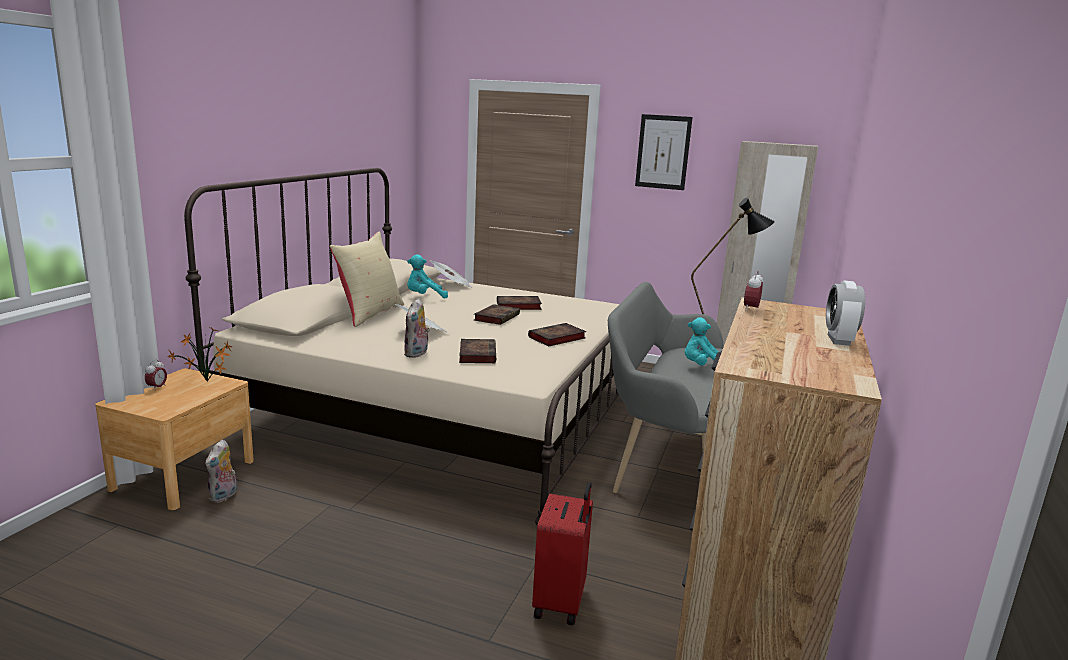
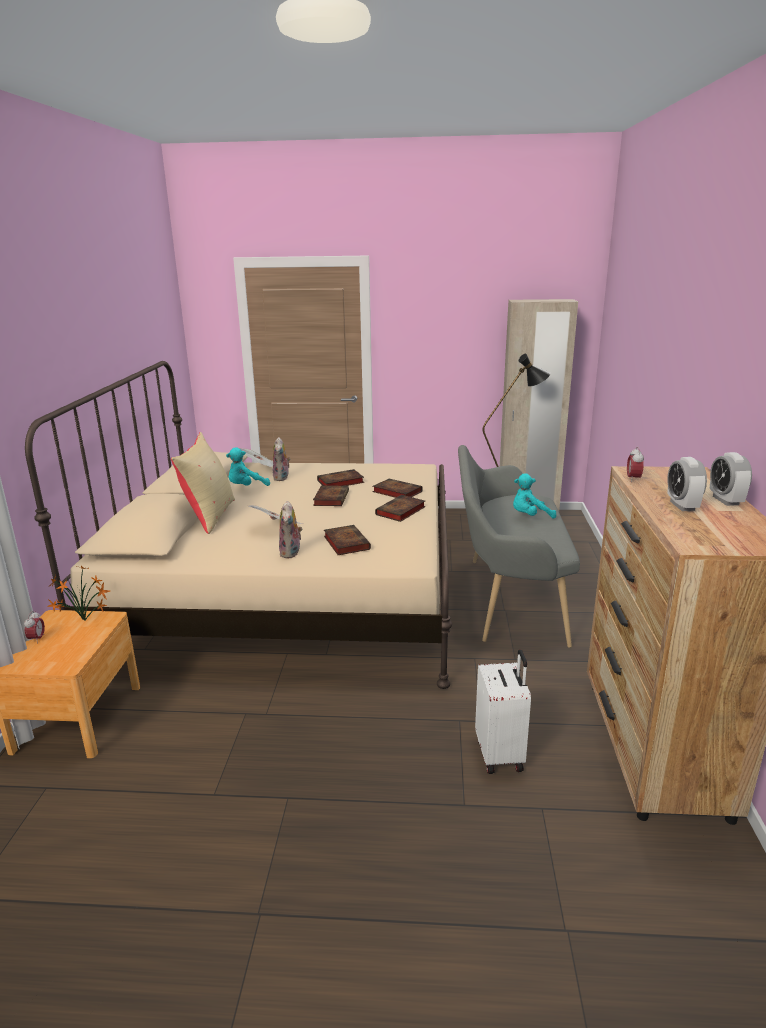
camera: 15 degrees left, 5 degrees up
plush toy [205,440,237,503] -> plush toy moved to [273,437,291,481]
red suitcase [532,482,593,625] -> white suitcase [475,649,531,774]
picture [635,114,693,190] -> none
none -> book [372,478,423,498]
none -> alarm clock [667,457,707,511]

